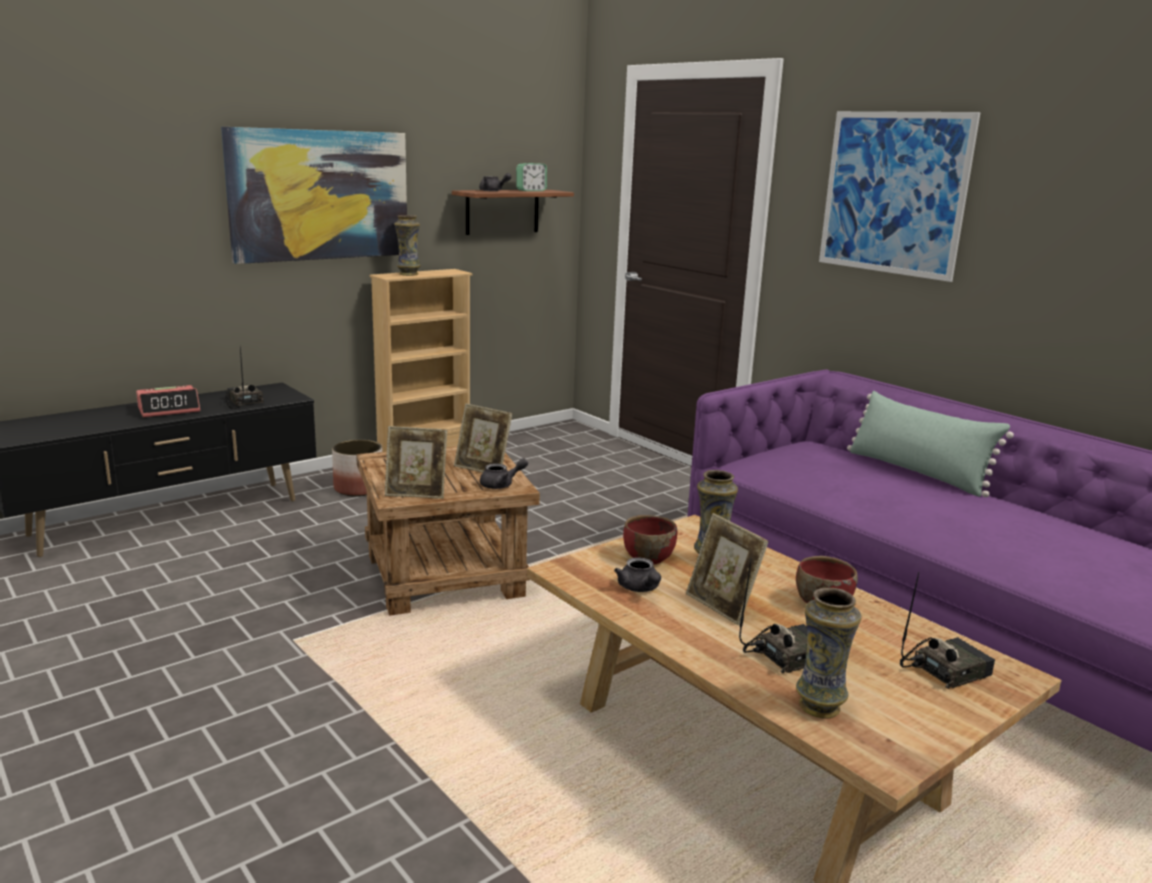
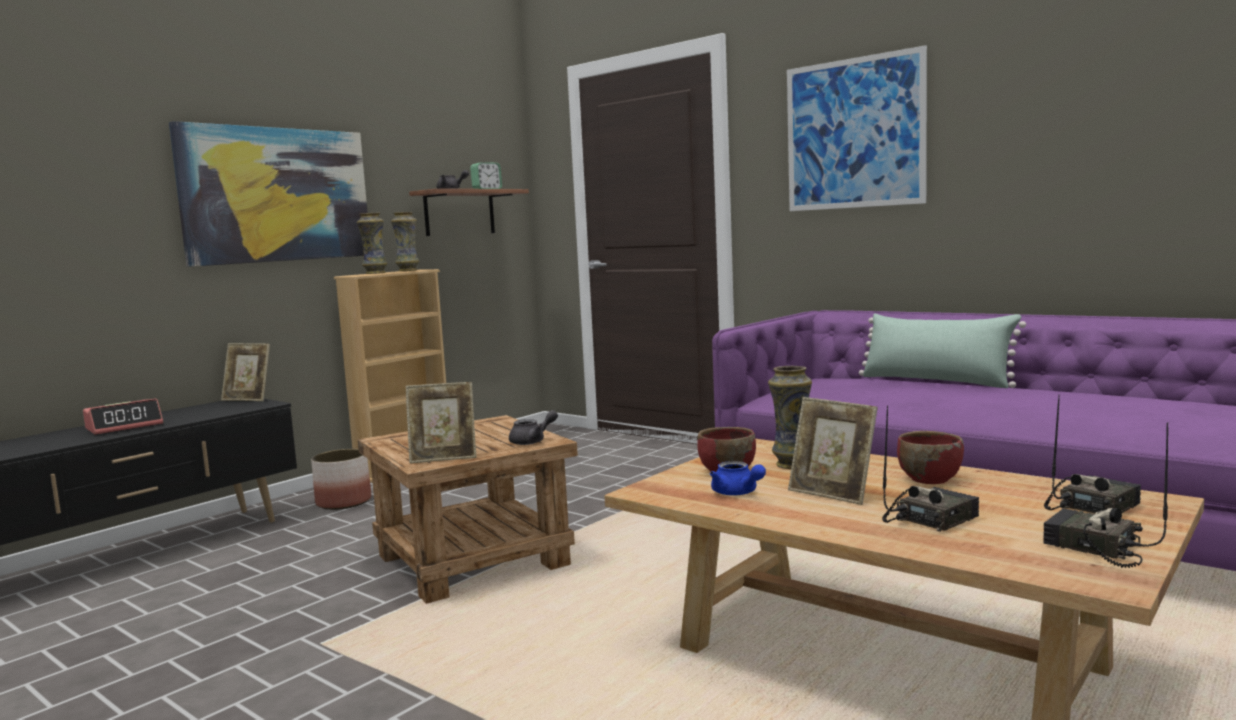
camera: 10 degrees left, 10 degrees down
radio [226,345,264,409] -> radio moved to [1043,422,1168,568]
picture frame [454,403,512,473] -> picture frame moved to [221,343,270,401]
grey teapot [614,557,661,592] -> blue teapot [710,461,766,496]
vase [796,588,862,719] -> vase moved to [391,212,419,271]

